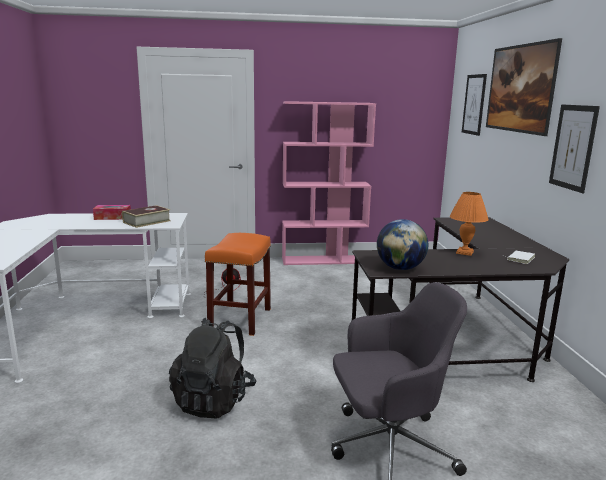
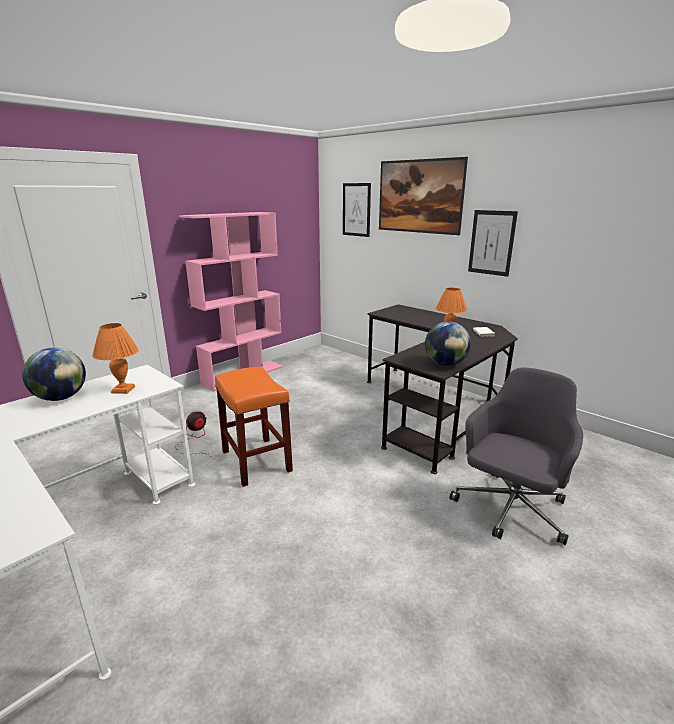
camera: 40 degrees left, 5 degrees up
tissue box [93,205,131,220] -> globe [22,348,86,401]
book [122,205,171,228] -> orange table lamp [93,323,139,394]
black backpack [169,318,256,418] -> none

